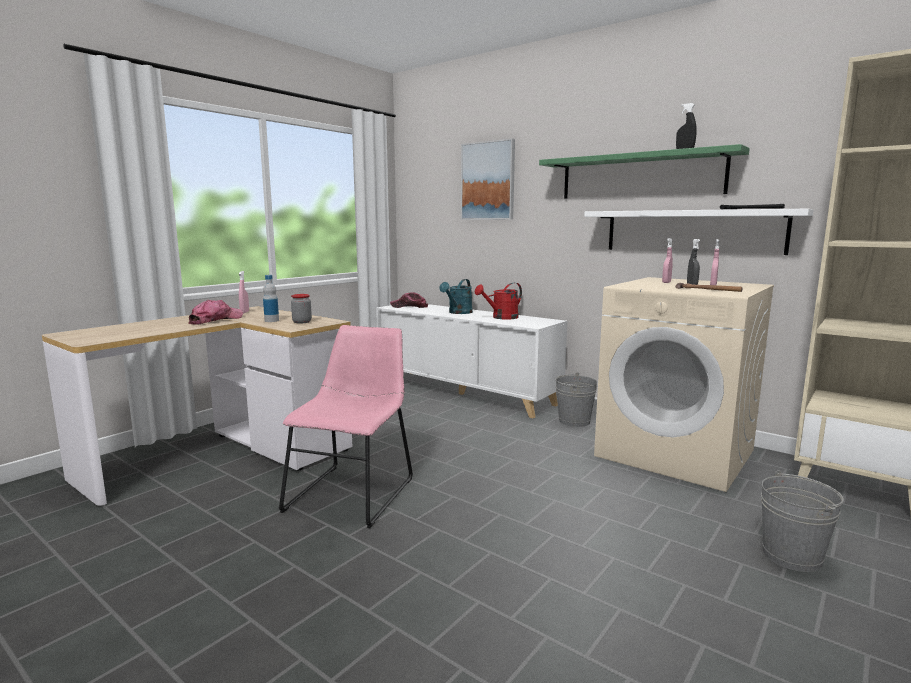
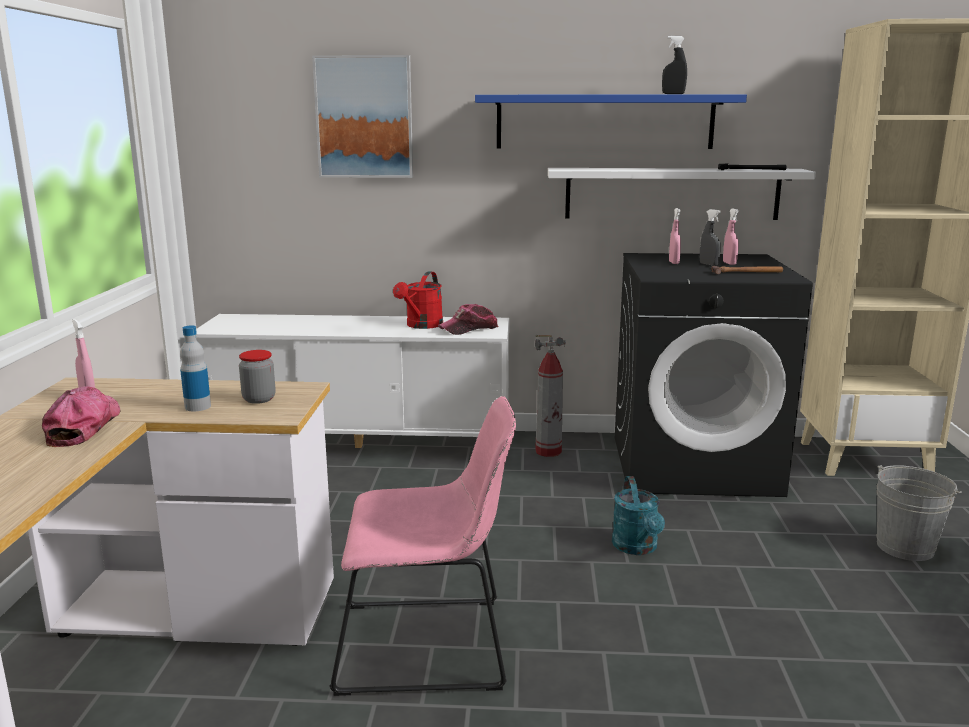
camera: 35 degrees left, 5 degrees up
pink chair [279,325,413,528] -> pink chair turned 105 degrees clockwise [329,396,516,696]
cap [390,292,428,308] -> cap moved to [438,304,499,335]
turquoise watering can [439,279,473,314] -> turquoise watering can moved to [612,476,665,555]
green shelf [539,144,750,199] -> blue shelf [475,94,747,149]
grey bucket [555,372,598,427] -> fire extinguisher [535,335,566,457]
beige washing machine [594,277,774,492] -> black washing machine [615,253,813,497]

